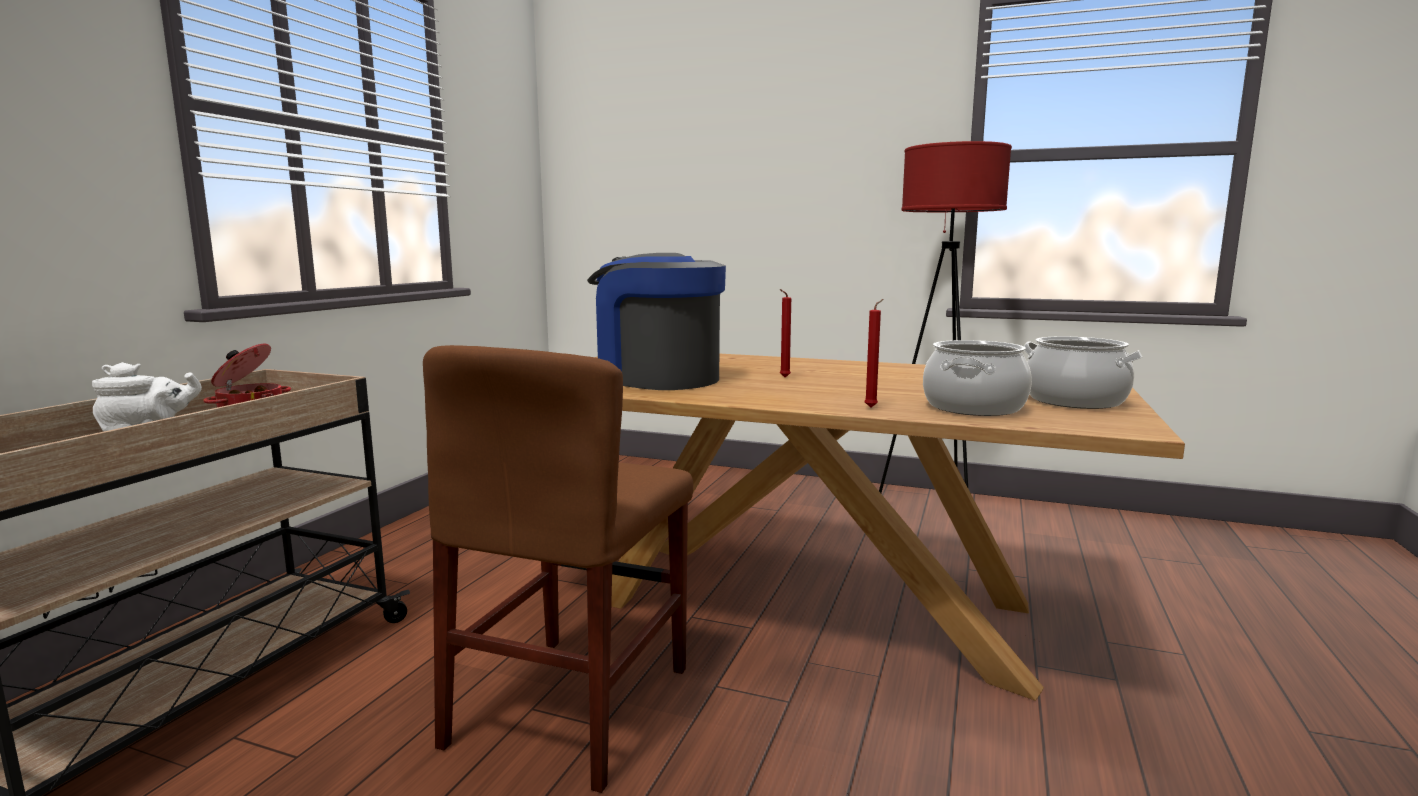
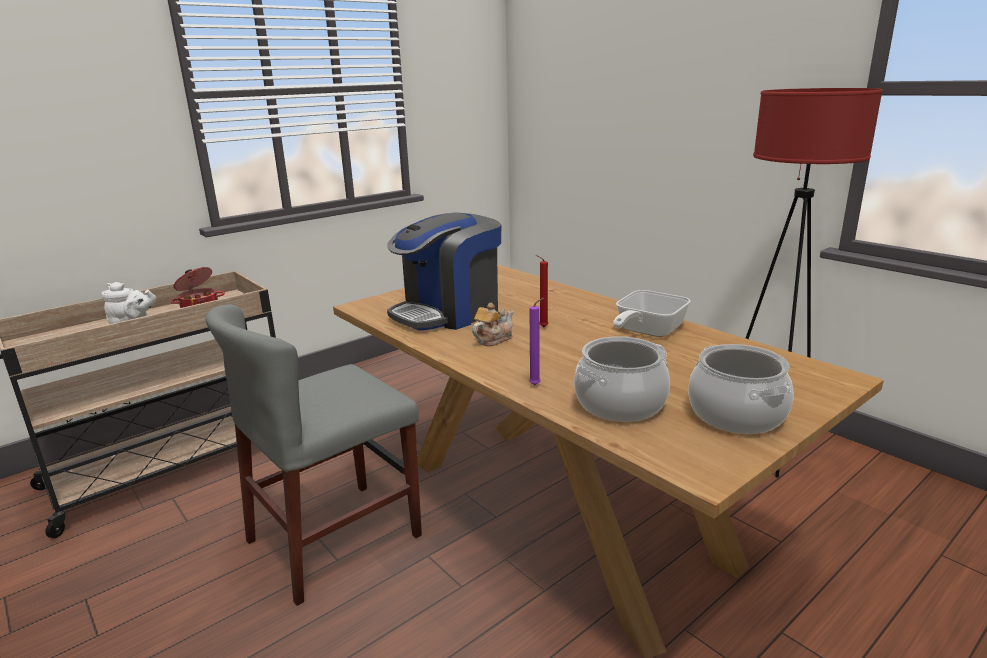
camera: 30 degrees right, 10 degrees up
brown chair [423,345,693,793] -> grey chair [205,304,422,606]
coffee machine [587,253,726,390] -> coffee machine turned 105 degrees counterclockwise [387,212,501,330]
red candle [864,299,884,408] -> purple candle [529,298,544,385]
none -> teapot [472,303,513,346]
none -> frying pan [613,290,691,337]

